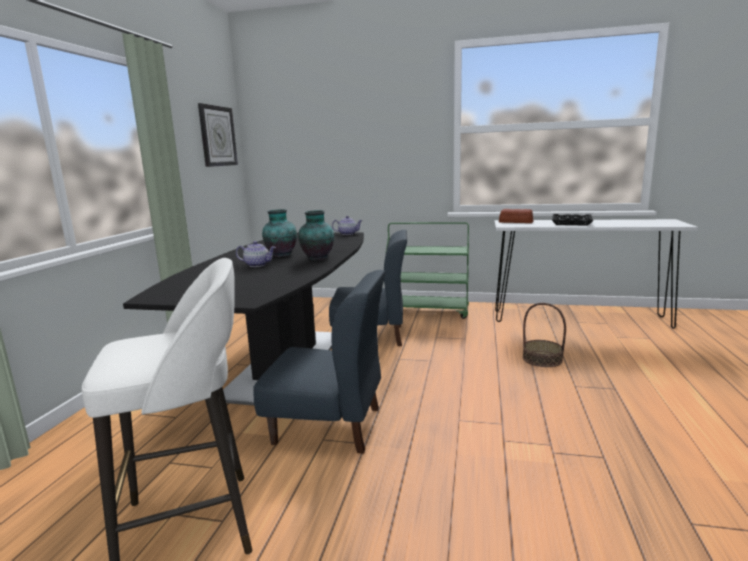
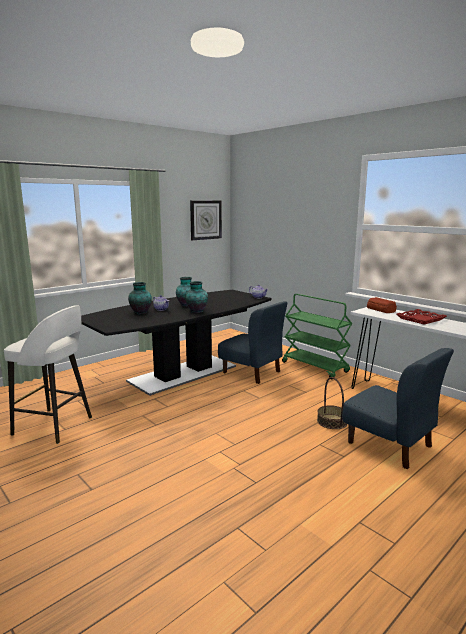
camera: 35 degrees right, 0 degrees up
blue chair [253,270,386,454] -> blue chair moved to [342,348,454,469]
black tray [552,214,593,226] -> red tray [396,309,447,324]
none -> vase [128,282,152,314]

